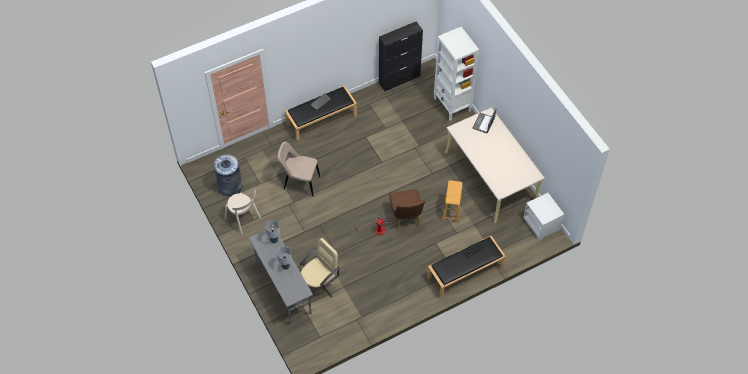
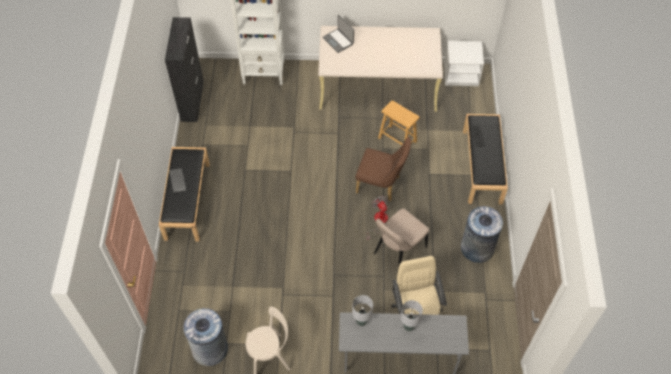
camera: 60 degrees left, 0 degrees up
beige chair [277,142,320,196] -> beige chair moved to [374,208,429,268]
none -> grey trash can [461,206,503,263]

